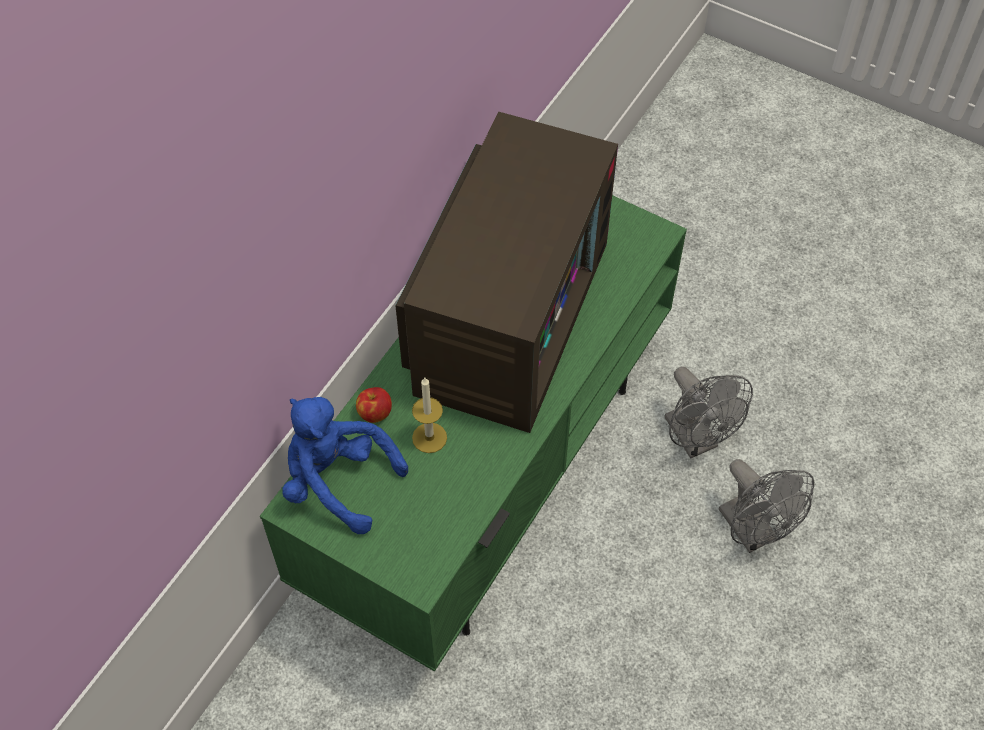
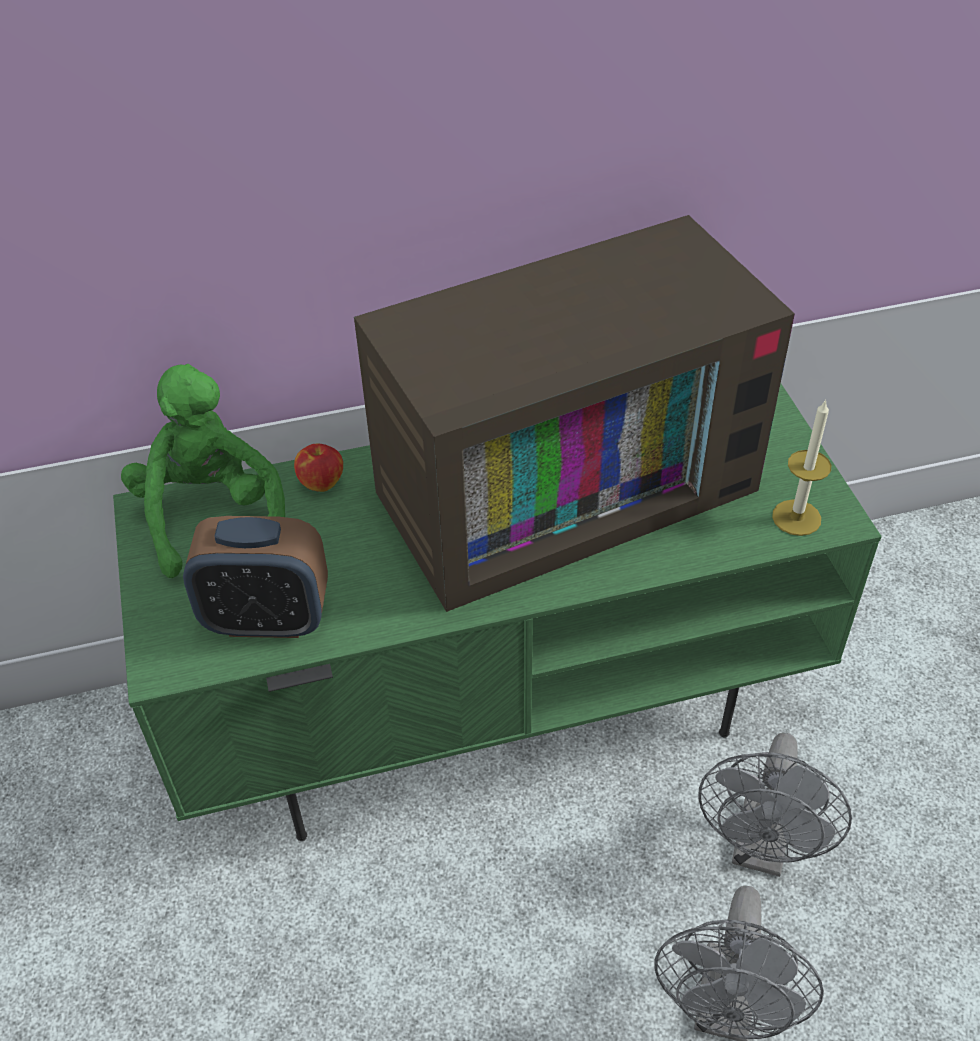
camera: 45 degrees right, 10 degrees down
blue plush toy [282,397,408,534] -> green plush toy [121,364,285,578]
candle [412,378,447,453] -> candle moved to [772,399,831,536]
none -> alarm clock [183,516,328,638]

